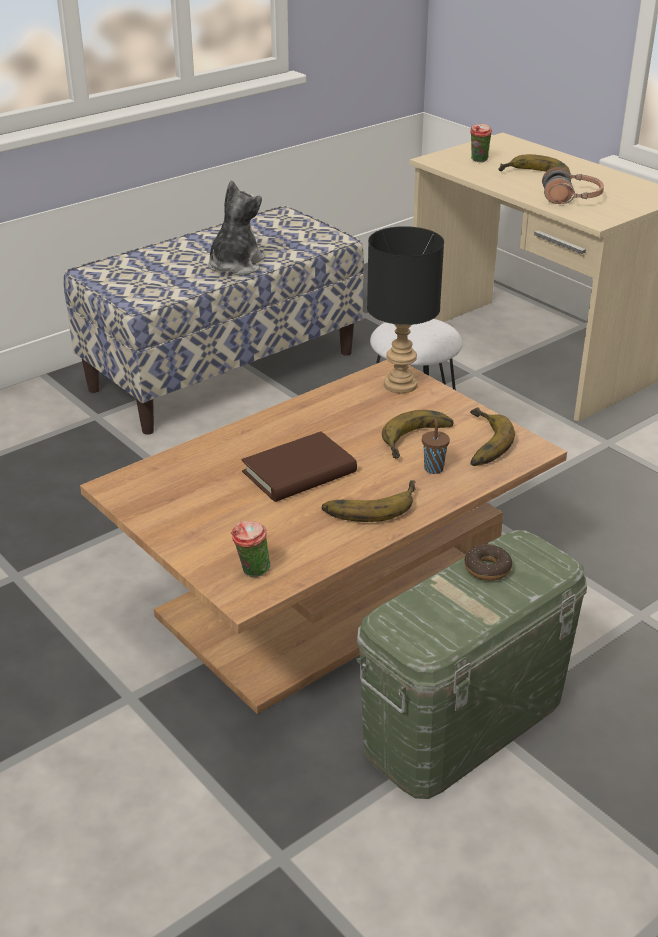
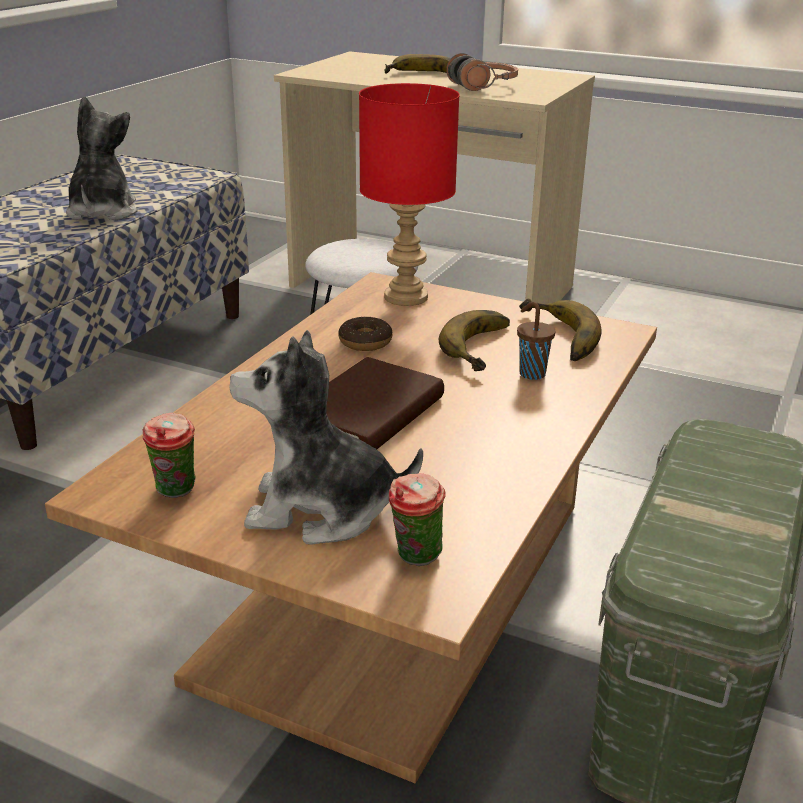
camera: 25 degrees left, 5 degrees down
banana [322,480,416,522] -> none
black table lamp [367,226,444,393] -> red table lamp [359,83,460,306]
donut [464,544,512,581] -> donut moved to [338,317,392,351]
cup [470,124,492,163] -> cup moved to [143,413,196,498]
none -> plush toy [229,330,423,545]

